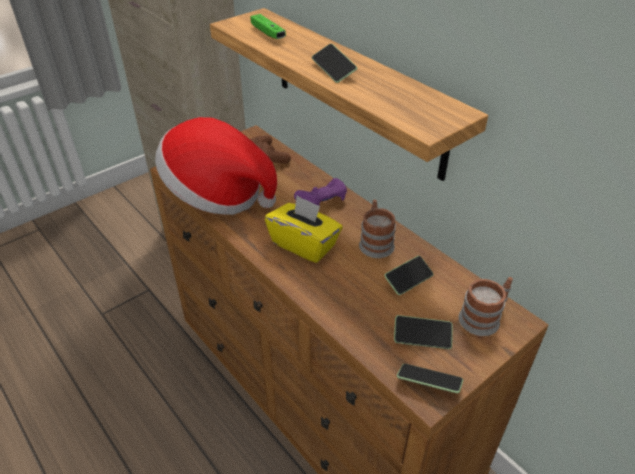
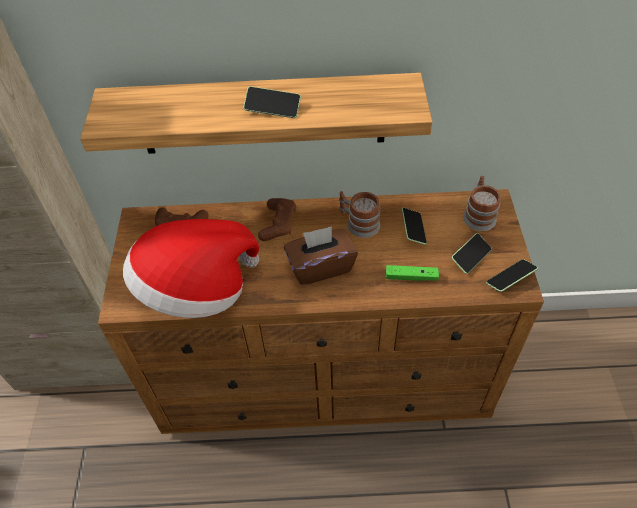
camera: 50 degrees left, 10 degrees up
green game controller [250,14,286,39] -> green game controller moved to [386,265,439,281]
yellow tissue box [265,195,343,263] -> brown tissue box [284,226,358,285]
purple game controller [294,178,347,206] -> brown game controller [258,198,296,241]

